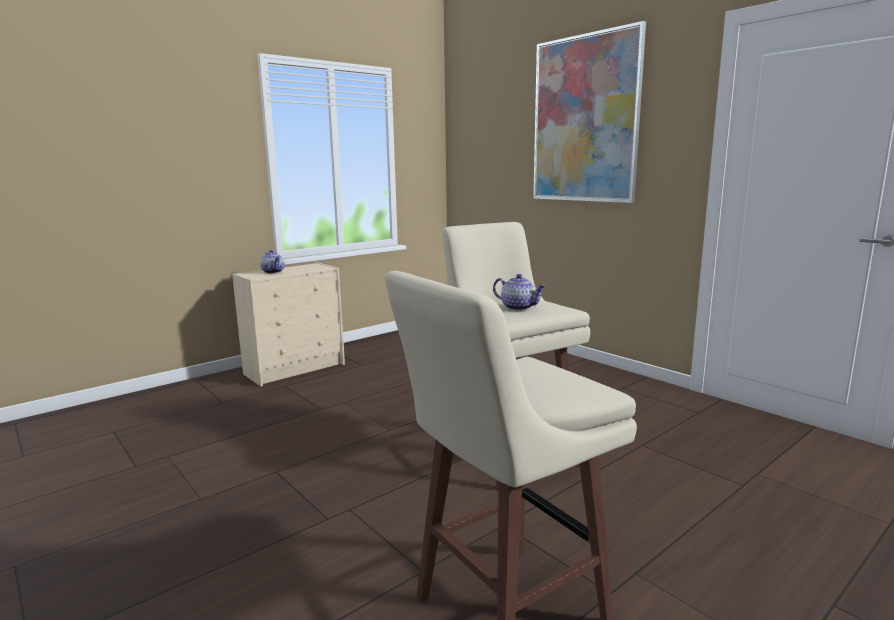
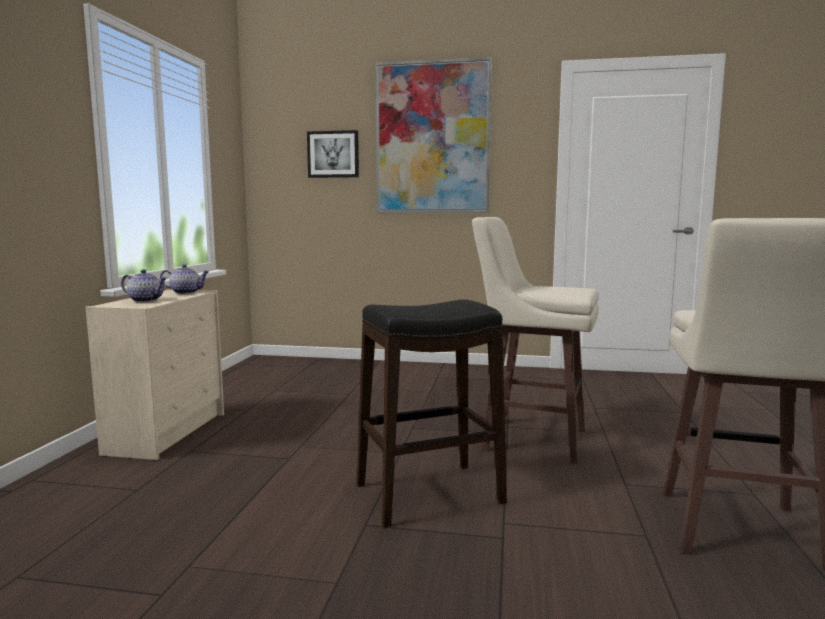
camera: 40 degrees left, 5 degrees down
teapot [493,274,546,311] -> teapot moved to [160,264,209,294]
none -> picture [307,130,359,178]
none -> black stool [357,299,507,528]

